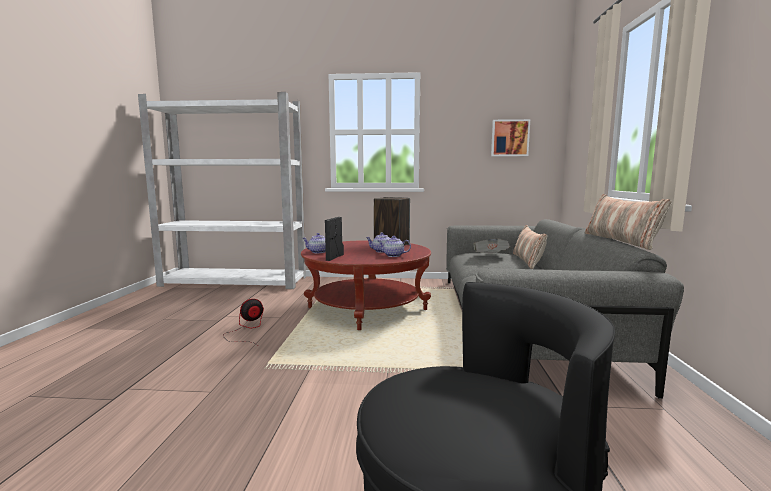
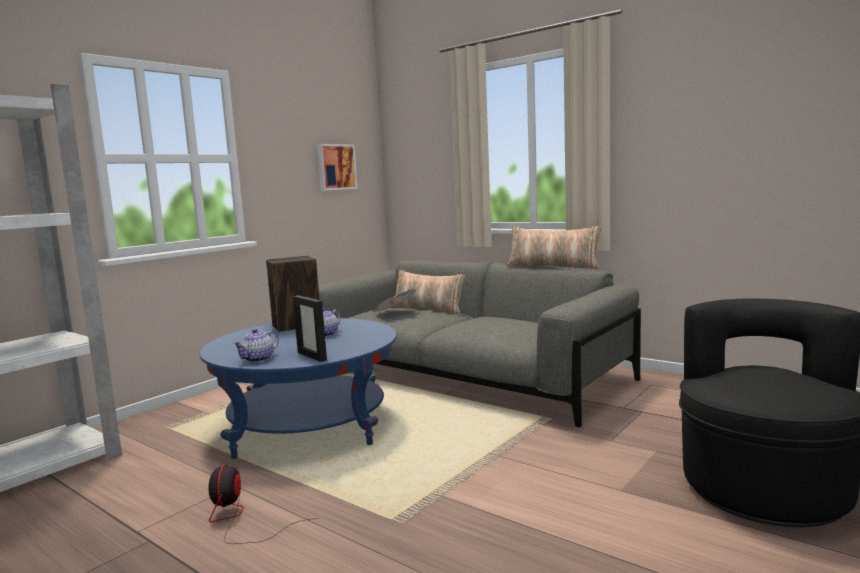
camera: 55 degrees left, 0 degrees up
red coffee table [301,240,431,330] -> blue coffee table [200,318,397,459]
teapot [377,236,411,257] -> none

